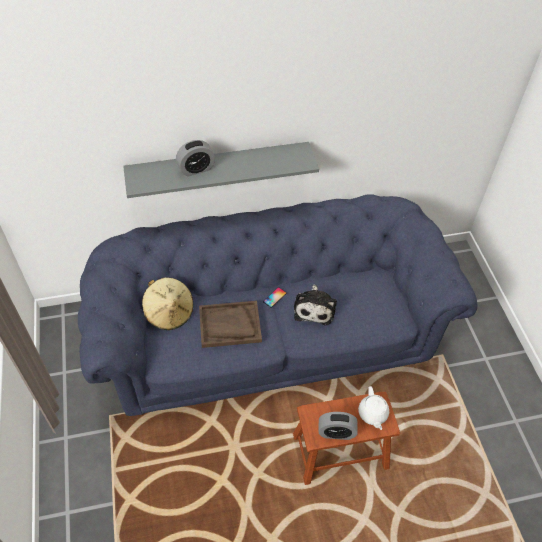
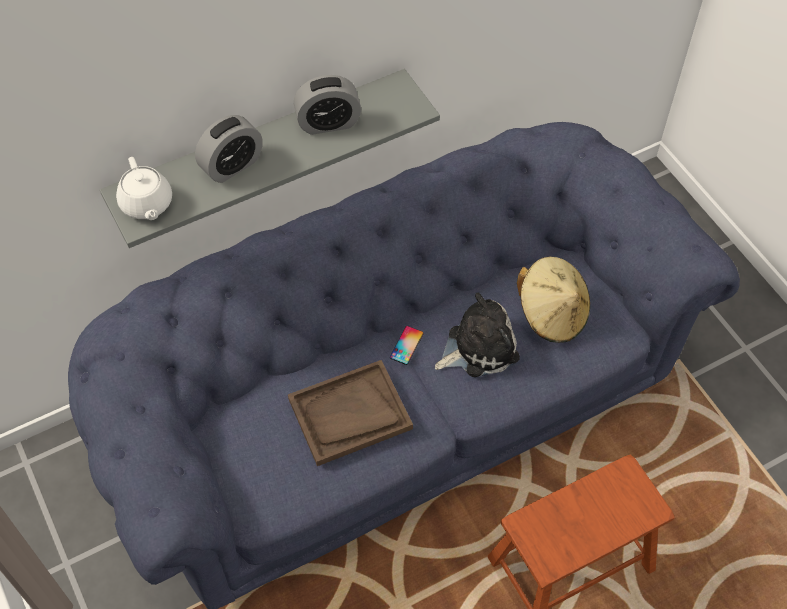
camera: 15 degrees left, 5 degrees up
beige hat [142,277,193,330] -> beige hat moved to [517,256,590,343]
plush toy [294,284,337,325] -> plush toy turned 105 degrees counterclockwise [435,293,520,377]
alarm clock [318,412,358,440] -> alarm clock moved to [294,75,361,135]
white teapot [358,386,389,430] -> white teapot moved to [116,157,172,220]

